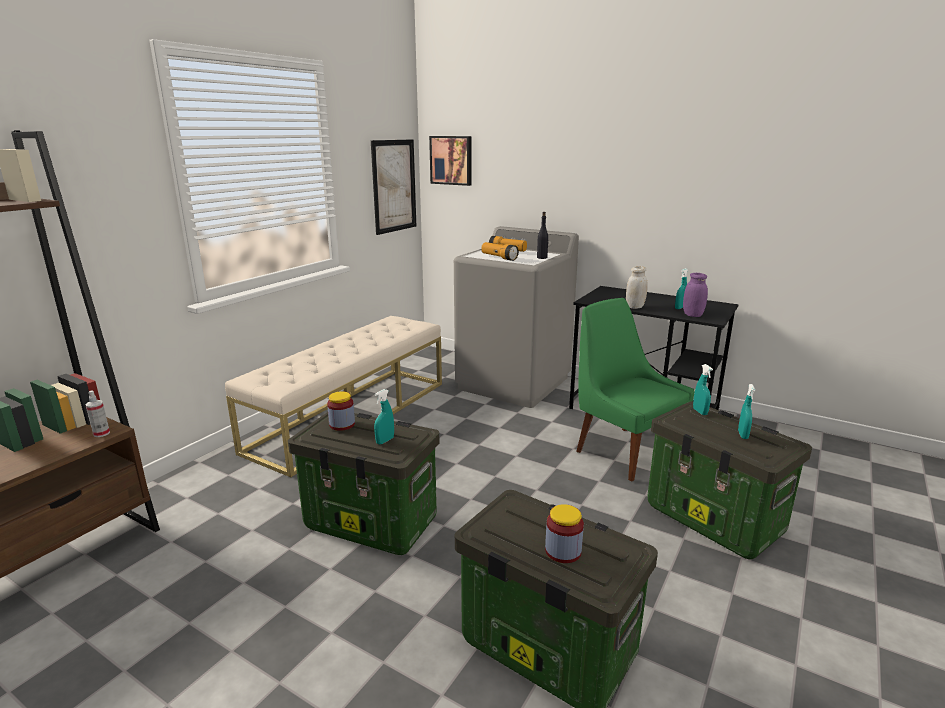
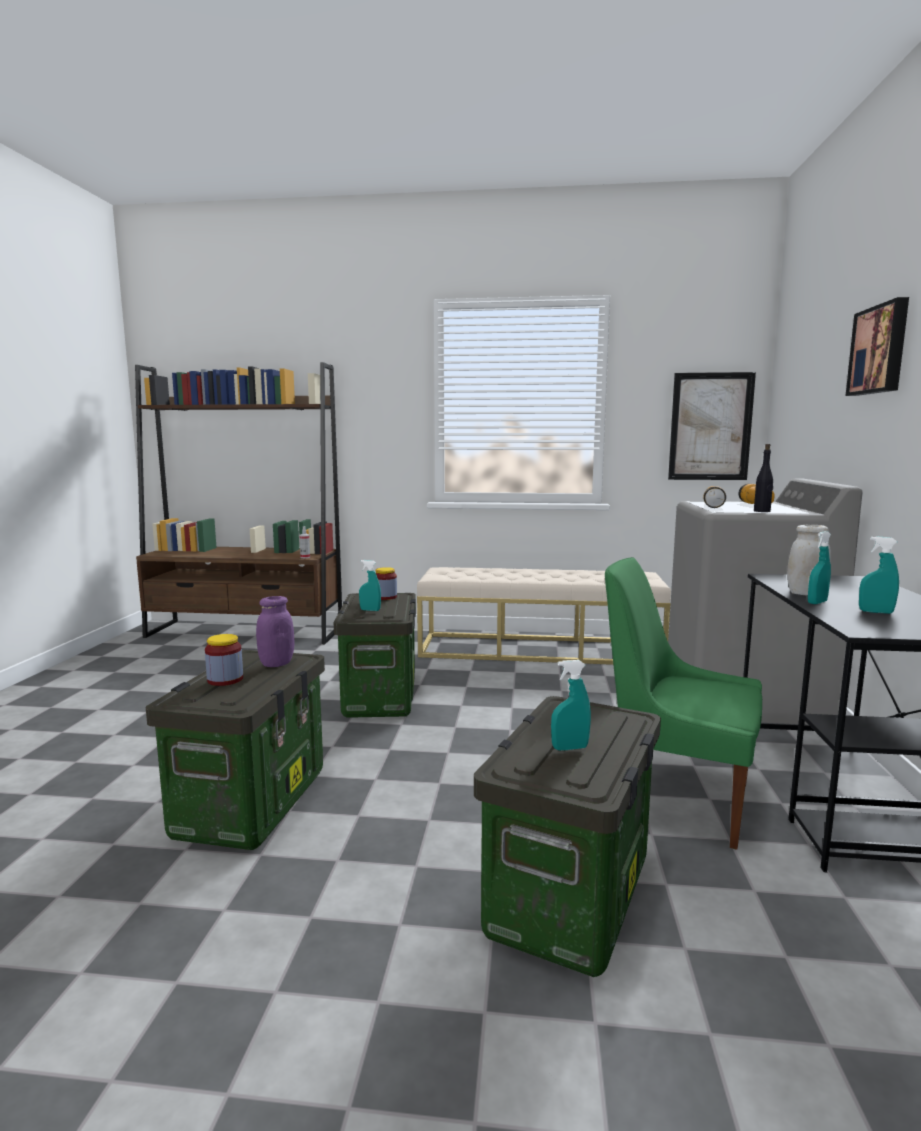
camera: 65 degrees right, 10 degrees down
picture [429,136,472,186] -> picture moved to [846,297,909,396]
green chair [576,298,695,482] -> green chair turned 90 degrees counterclockwise [605,557,762,850]
purple jar [683,273,708,317] -> purple jar moved to [256,596,295,667]
turquoise spray bottle [693,364,713,415] -> turquoise spray bottle moved to [808,531,831,604]

